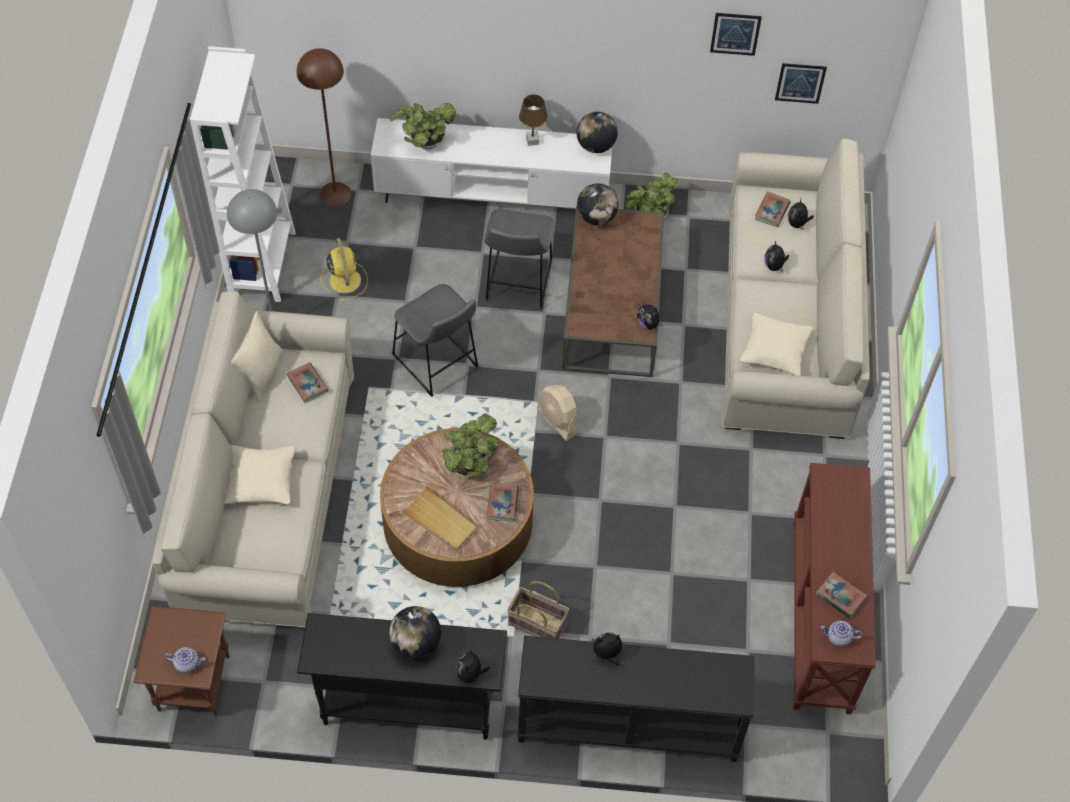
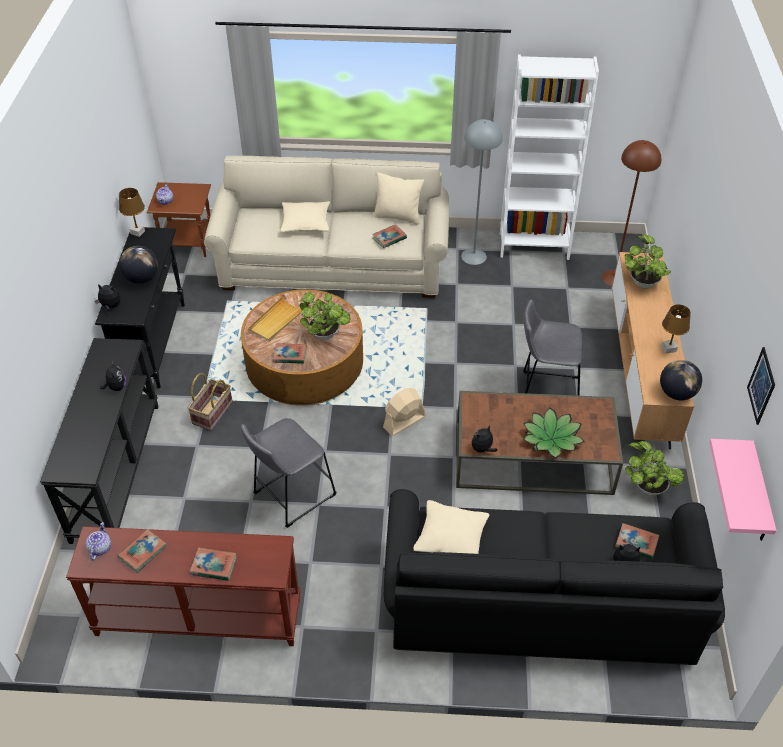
camera: 90 degrees right, 10 degrees down
yellow fan [320,238,368,302] -> none
white tv stand [371,118,612,208] -> brown tv stand [612,252,694,449]
grey stool [392,284,478,397] -> grey stool moved to [240,418,337,528]
globe [577,184,619,225] -> none
beige sofa [721,138,870,439] -> black sofa [384,489,725,665]
plush toy [764,241,789,272] -> none
picture [775,63,827,104] -> pink shelf [709,439,776,541]
none -> brown table lamp [119,188,145,237]
none -> book [190,547,237,581]
none -> potted plant [523,408,585,458]

